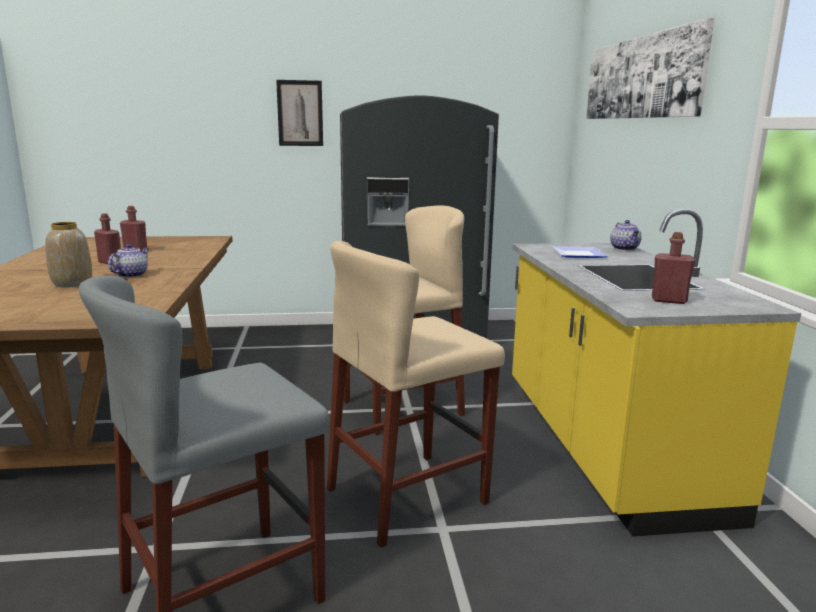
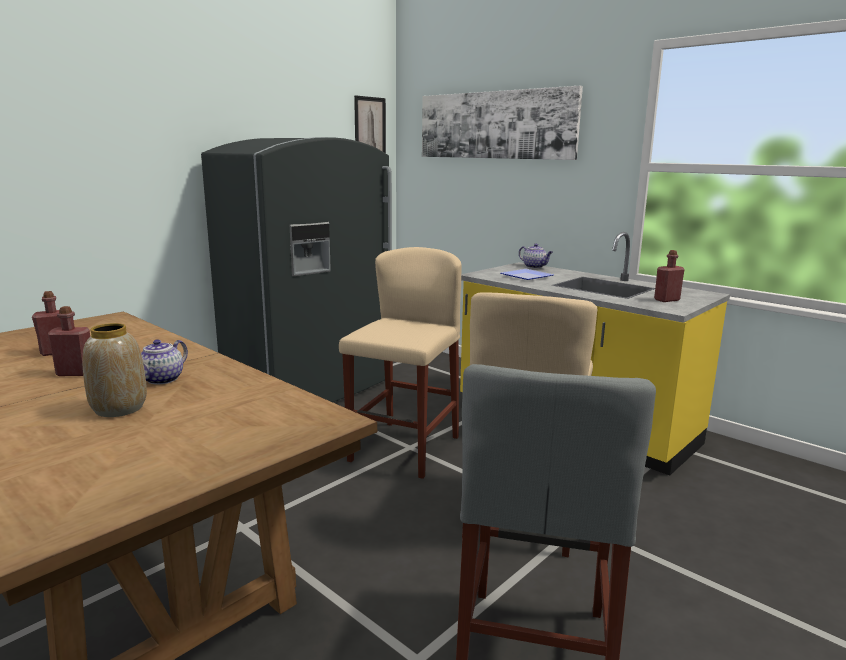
camera: 40 degrees left, 0 degrees up
teapot [108,244,149,278] -> teapot turned 135 degrees counterclockwise [141,339,188,384]
picture [276,80,323,146] -> picture moved to [354,95,386,153]

